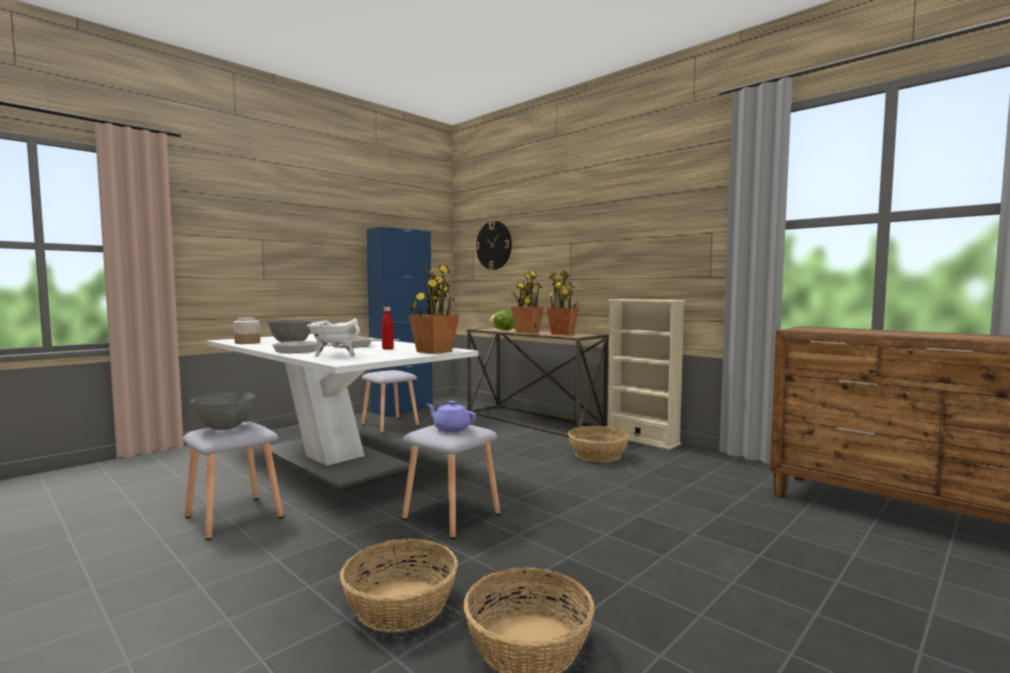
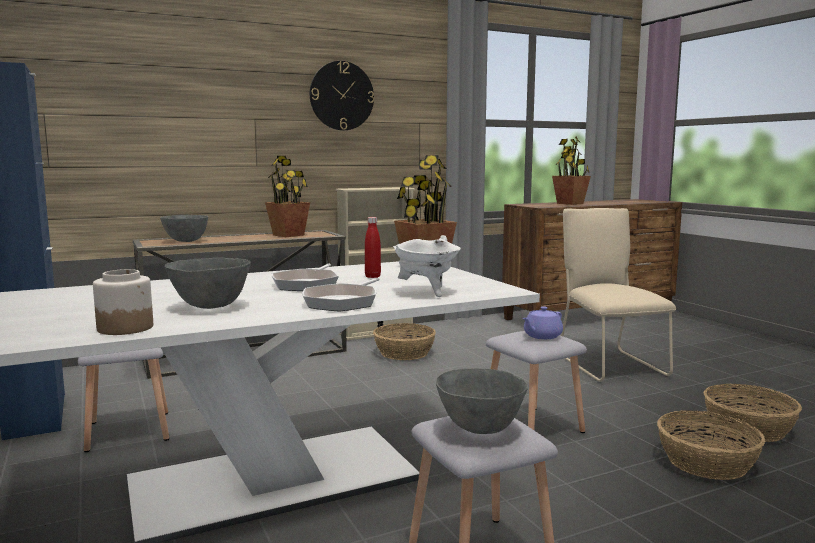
camera: 70 degrees left, 5 degrees up
wall clock [475,221,512,270] -> wall clock moved to [310,61,374,131]
lettuce [489,310,515,330] -> grey bowl [160,215,208,242]
potted plant [511,271,544,333] -> potted plant moved to [552,136,591,205]
none -> beige chair [561,208,676,382]

